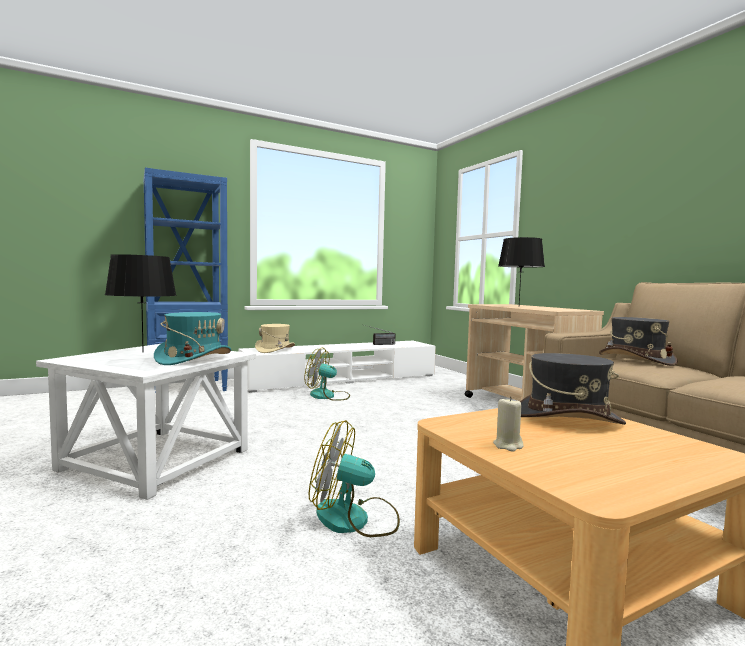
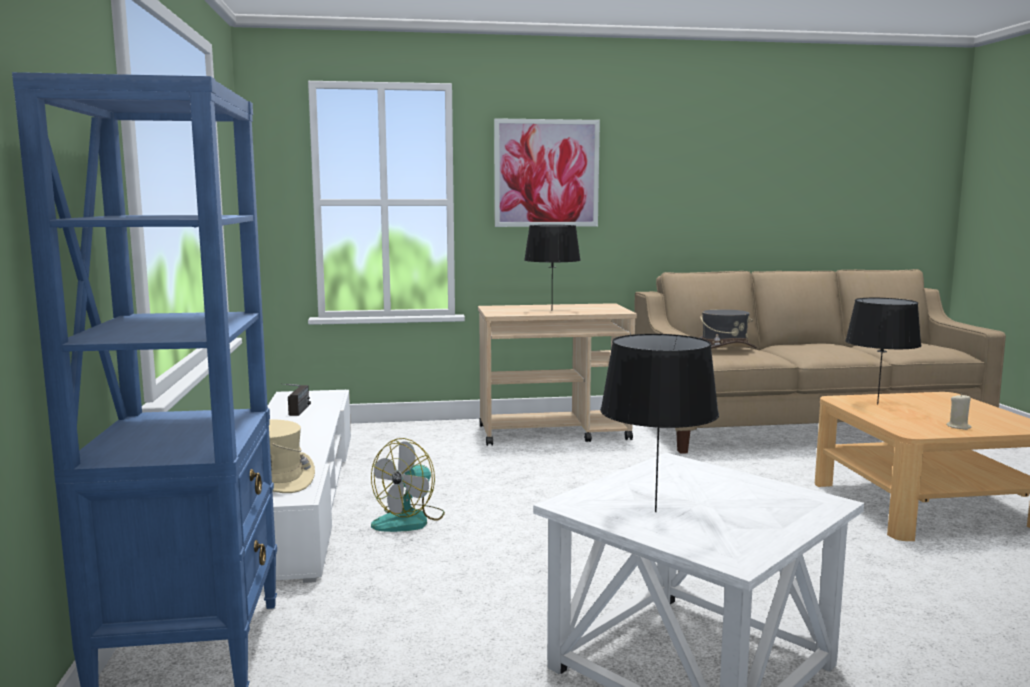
camera: 70 degrees left, 5 degrees up
turquoise hat [154,312,231,365] -> none
fan [309,420,400,537] -> none
grey hat [520,353,626,425] -> black table lamp [845,298,921,405]
none -> picture [494,118,600,227]

